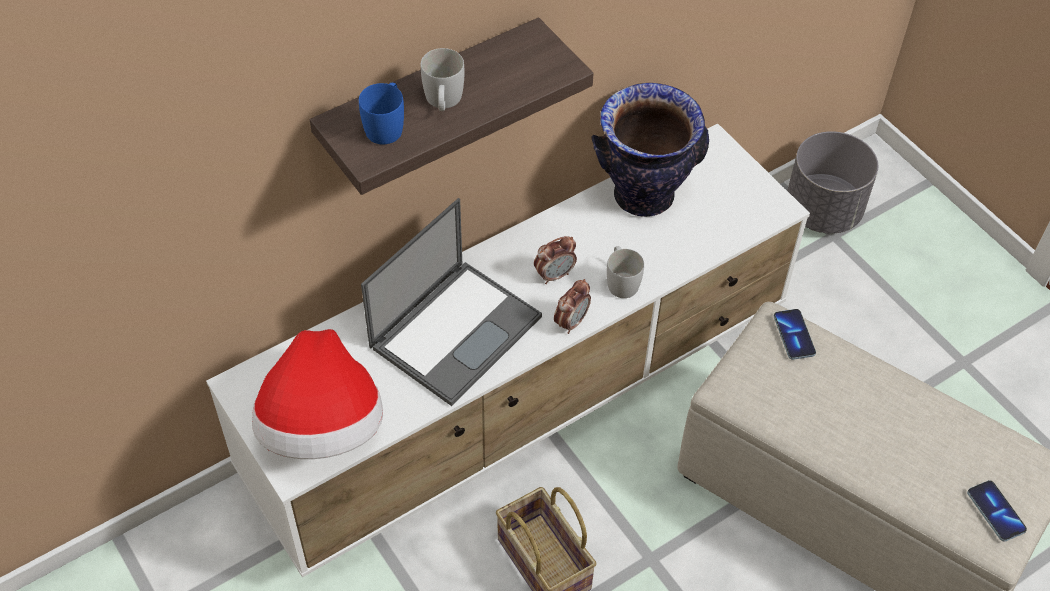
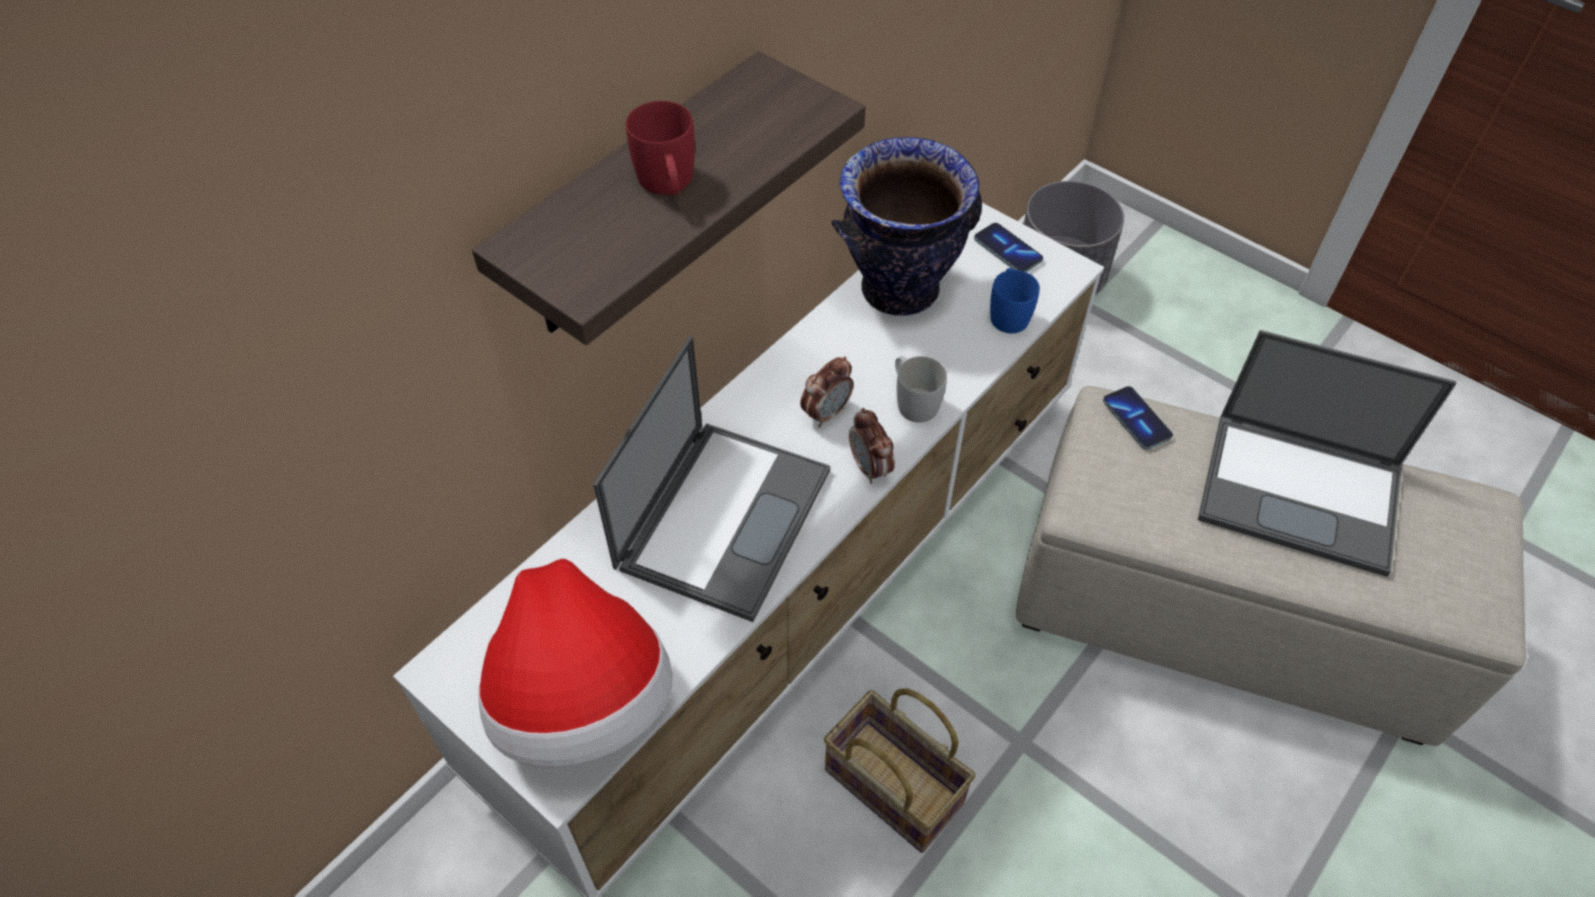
camera: 15 degrees left, 0 degrees up
blue mug [359,83,404,144] -> blue mug moved to [990,268,1040,333]
white mug [421,48,464,111] -> red mug [626,101,695,195]
alarm clock [554,279,591,334] -> alarm clock turned 135 degrees clockwise [849,408,895,484]
phone [967,480,1027,542] -> phone moved to [974,223,1043,272]
none -> laptop [1198,330,1457,577]

